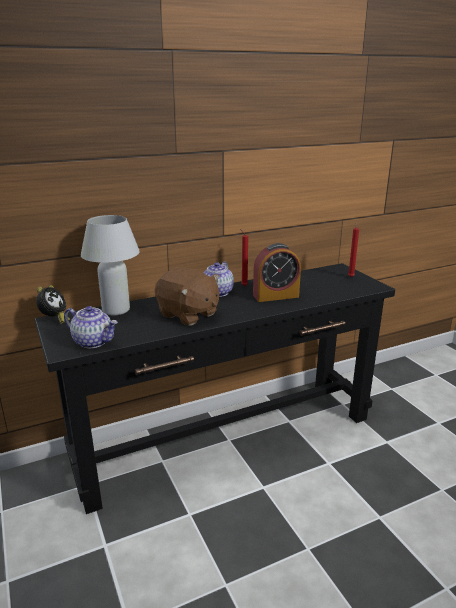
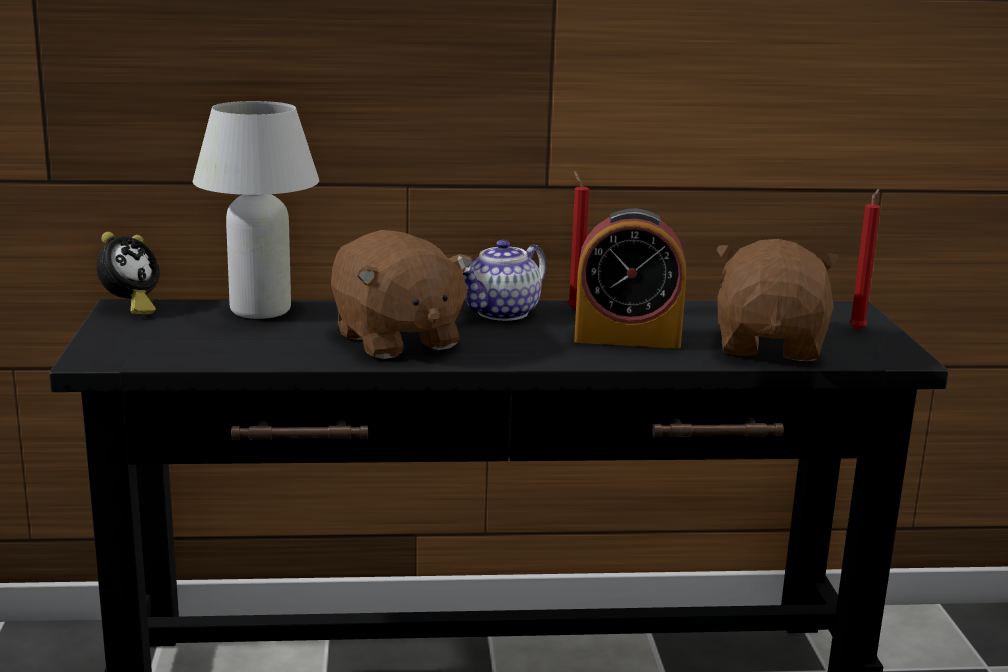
camera: 20 degrees right, 5 degrees down
teapot [64,306,118,348] -> none
none -> brown plush toy [716,239,838,361]

